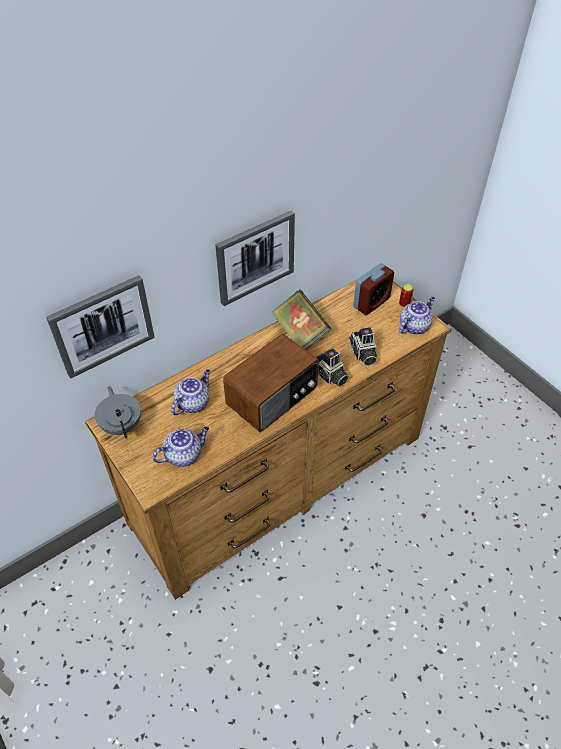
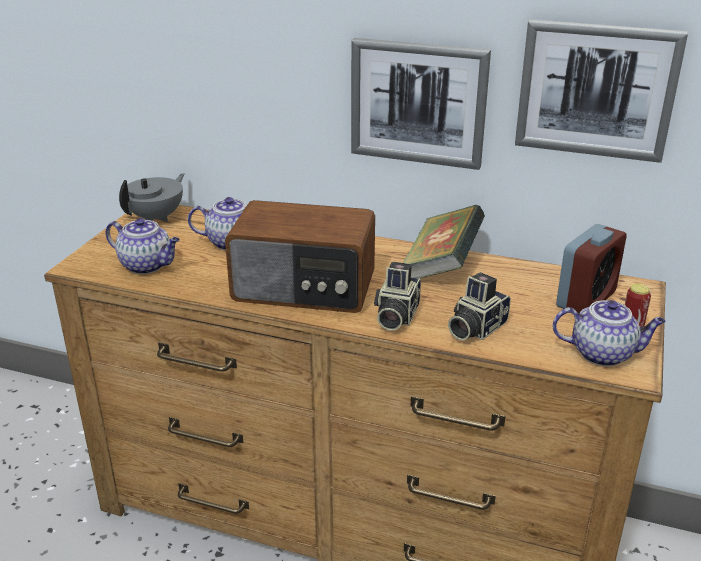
camera: 55 degrees right, 20 degrees down
picture [46,275,155,379] -> picture moved to [515,19,688,163]
alarm clock [353,263,394,315] -> alarm clock turned 60 degrees counterclockwise [556,224,627,313]

